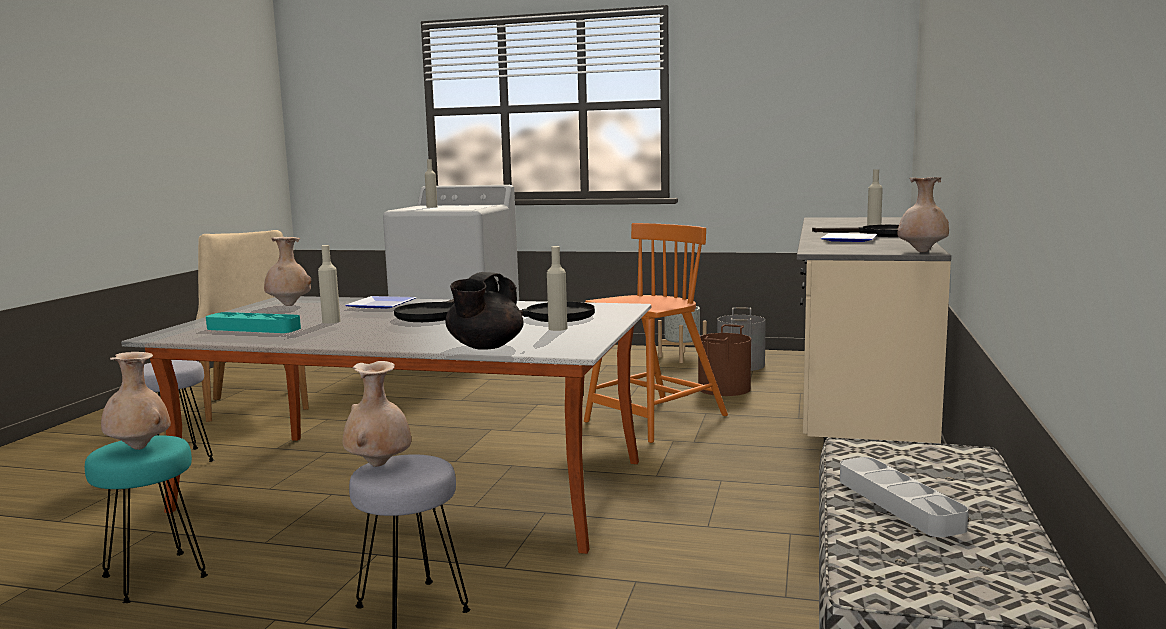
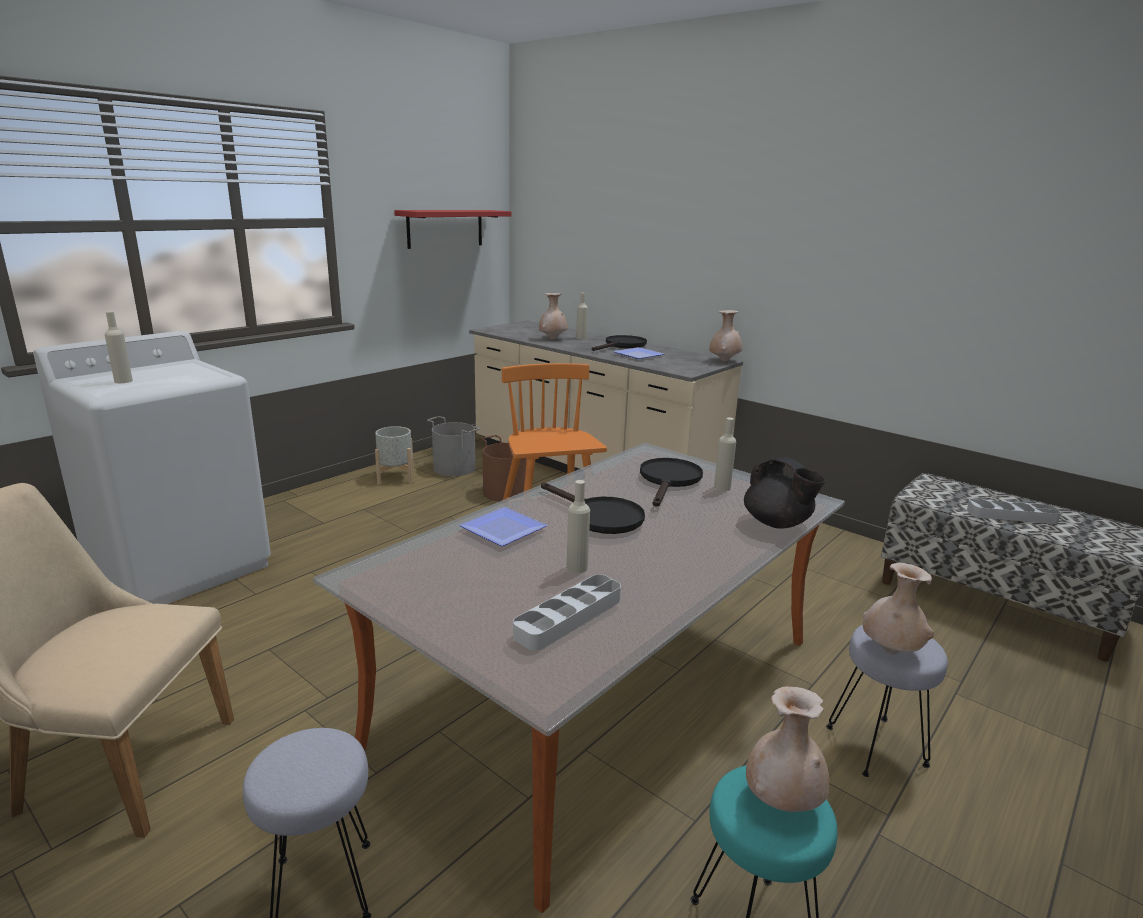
camera: 65 degrees left, 10 degrees up
turquoise tray [206,312,301,333] -> grey tray [513,574,621,651]
beige vase [264,237,311,306] -> beige vase moved to [539,293,568,339]
none -> red shelf [394,210,511,249]

